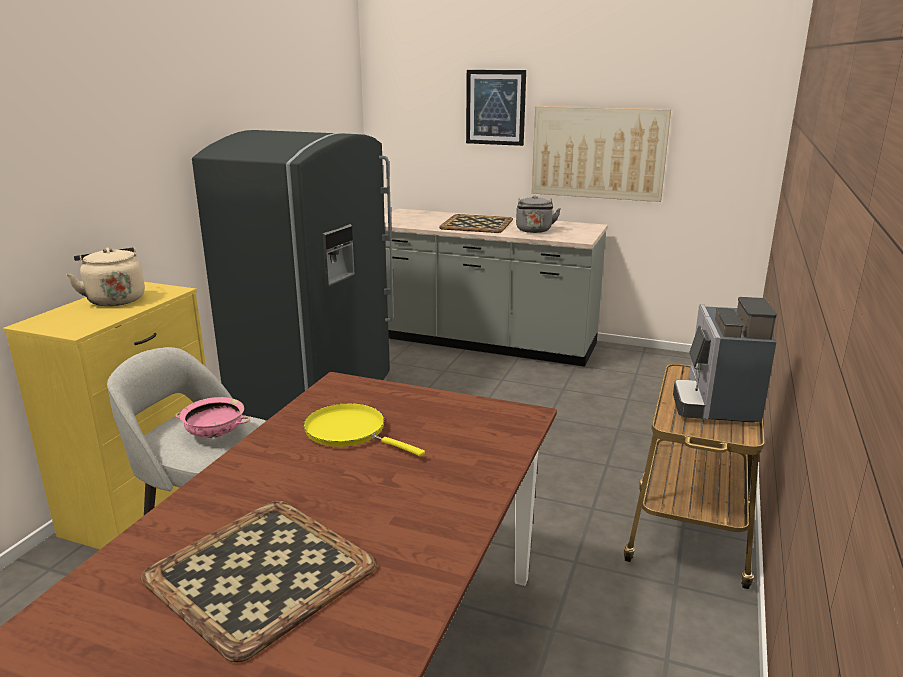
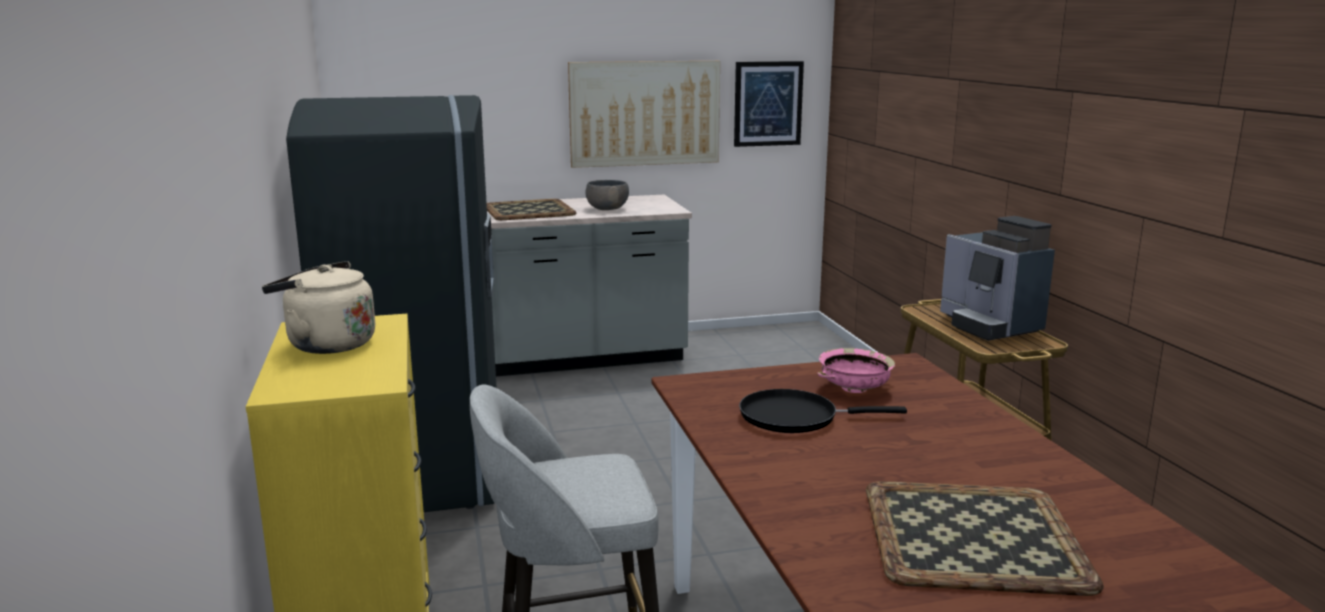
camera: 35 degrees left, 5 degrees down
pink bowl [176,397,250,438] -> pink bowl moved to [817,348,895,393]
yellow frying pan [303,403,425,457] -> black frying pan [739,389,907,433]
picture [466,70,526,146] -> picture moved to [734,61,804,147]
grey kettle [516,195,561,233] -> grey bowl [586,180,629,210]

